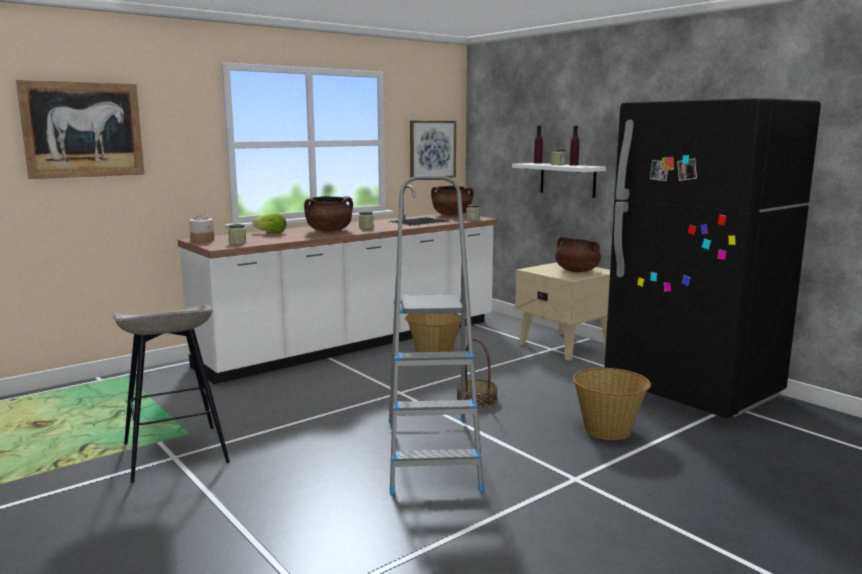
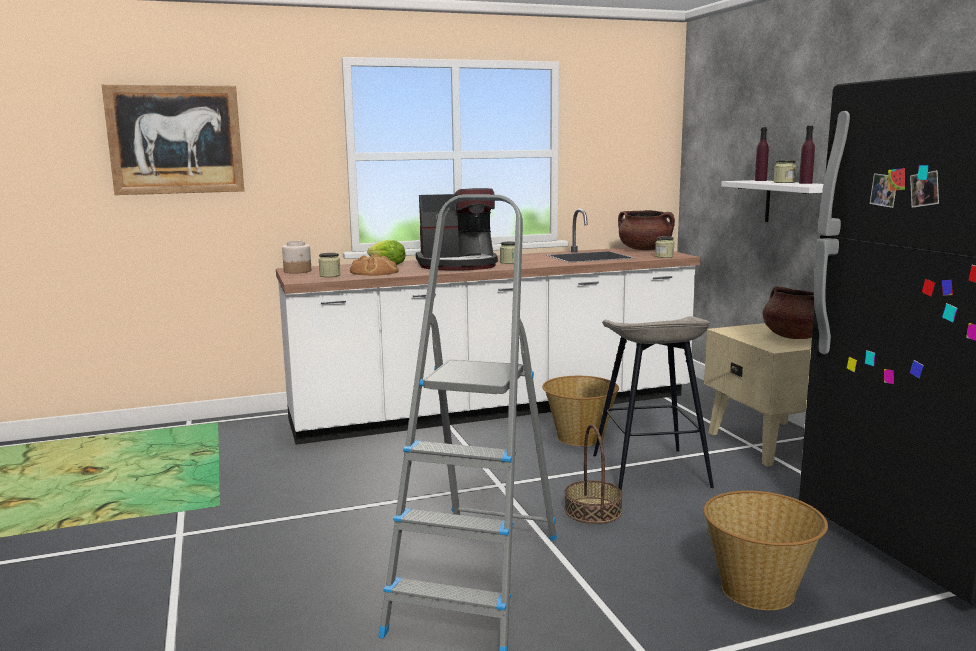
camera: 20 degrees right, 0 degrees up
grey stool [113,303,230,483] -> grey stool moved to [593,316,714,491]
brown cooking pot [304,196,353,232] -> coffee machine [416,188,498,270]
picture [410,121,456,178] -> none
none -> bread [350,254,399,276]

